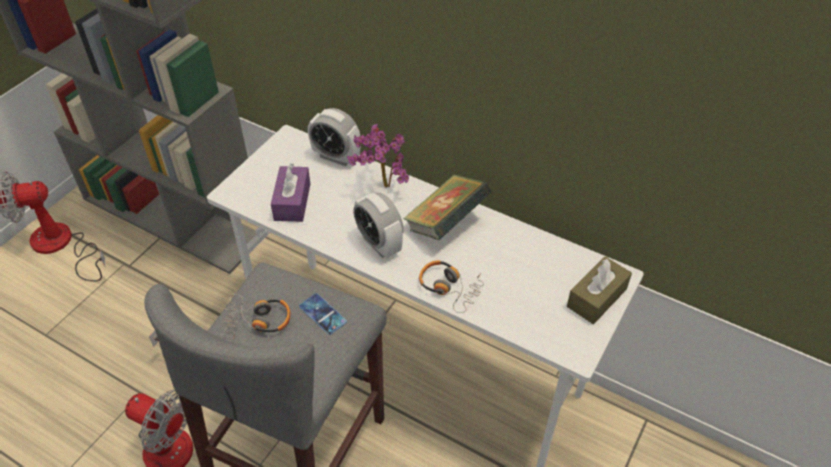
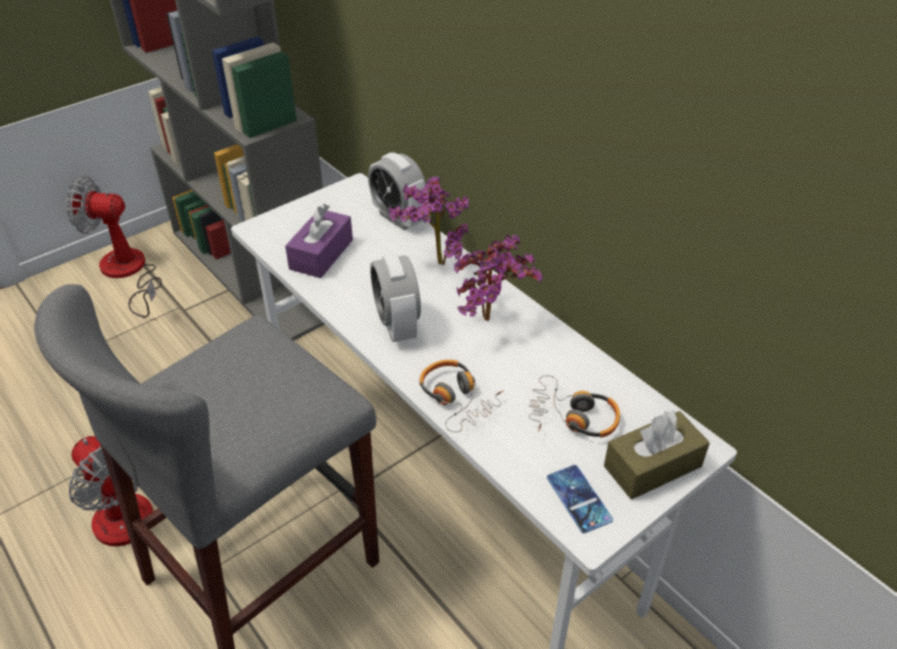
camera: 20 degrees right, 5 degrees down
headphones [224,294,290,340] -> headphones moved to [529,375,620,438]
phone [299,293,347,335] -> phone moved to [547,465,613,533]
book [403,175,491,240] -> potted plant [454,235,543,321]

